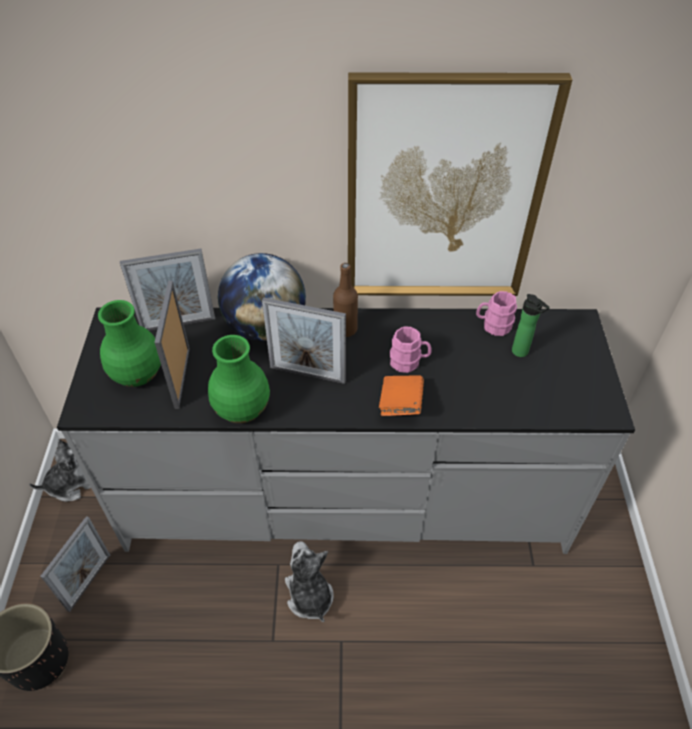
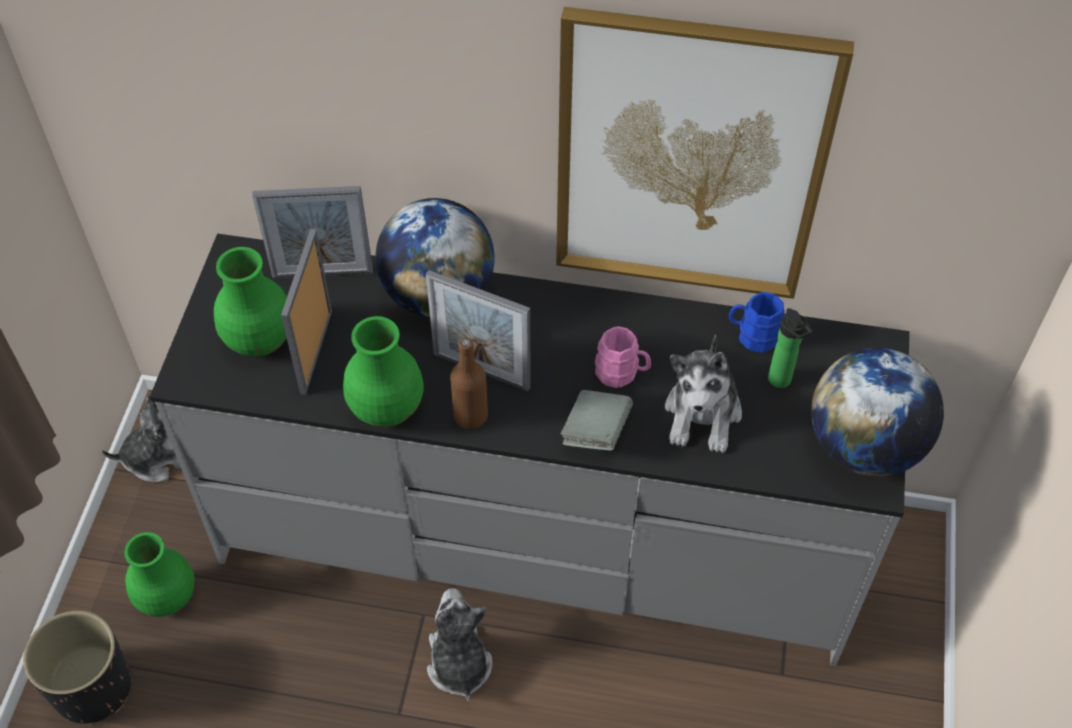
camera: 10 degrees right, 5 degrees up
picture frame [40,516,110,612] -> green vase [124,532,195,617]
brown bottle [333,263,358,337] -> brown bottle moved to [450,337,488,429]
orange book [379,375,424,416] -> grey book [561,390,633,450]
pink mug [476,291,517,336] -> blue mug [729,292,785,353]
none -> plush toy [665,335,742,453]
none -> globe [811,347,944,476]

